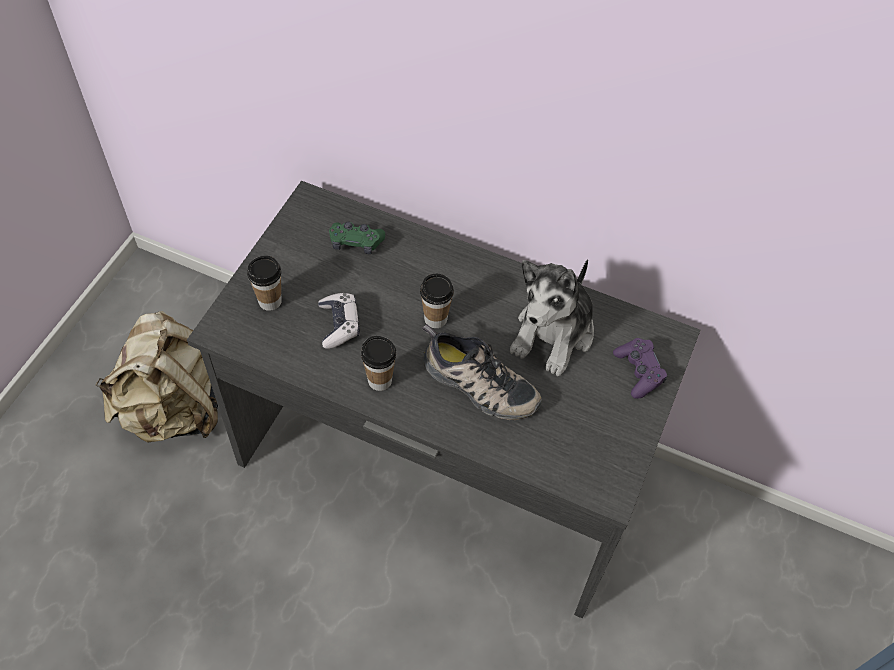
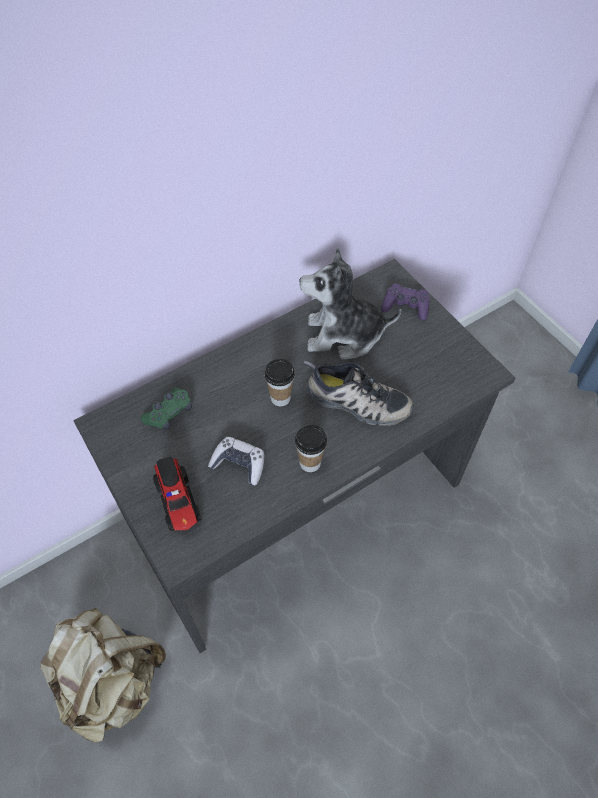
camera: 55 degrees left, 0 degrees up
cup [247,256,282,311] -> toy truck [153,457,201,531]
shoe [422,324,542,420] -> shoe turned 45 degrees clockwise [303,360,414,426]
plush toy [510,259,594,376] -> plush toy turned 120 degrees clockwise [299,247,402,360]

